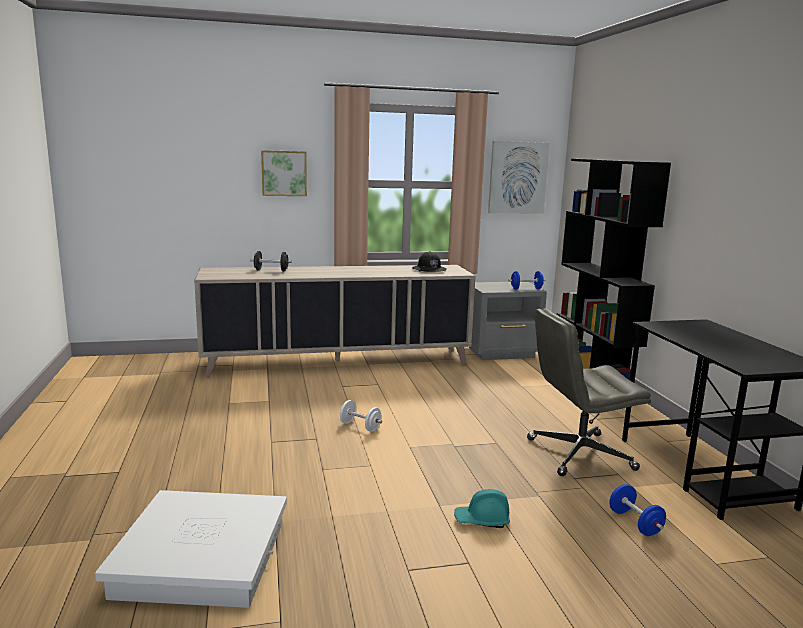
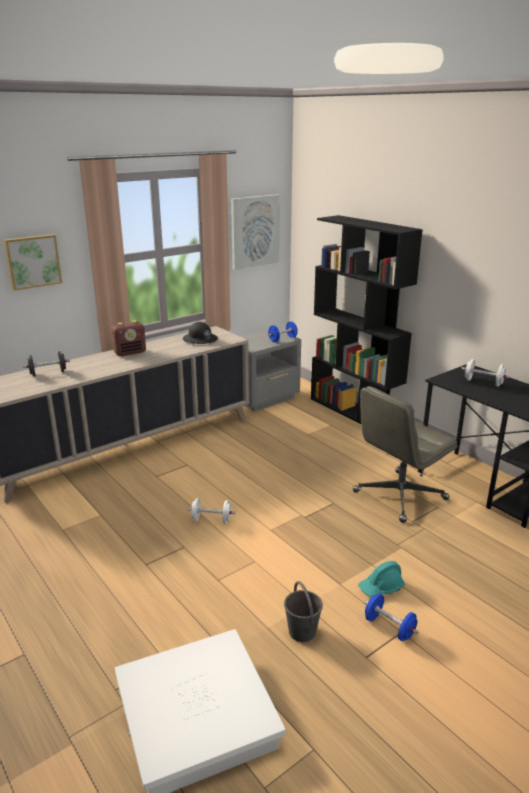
camera: 25 degrees left, 10 degrees up
blue dumbbell [609,484,666,536] -> blue dumbbell moved to [364,594,419,641]
none -> radio [112,321,146,356]
none -> grey bucket [284,581,323,642]
none -> white dumbbell [461,359,510,387]

